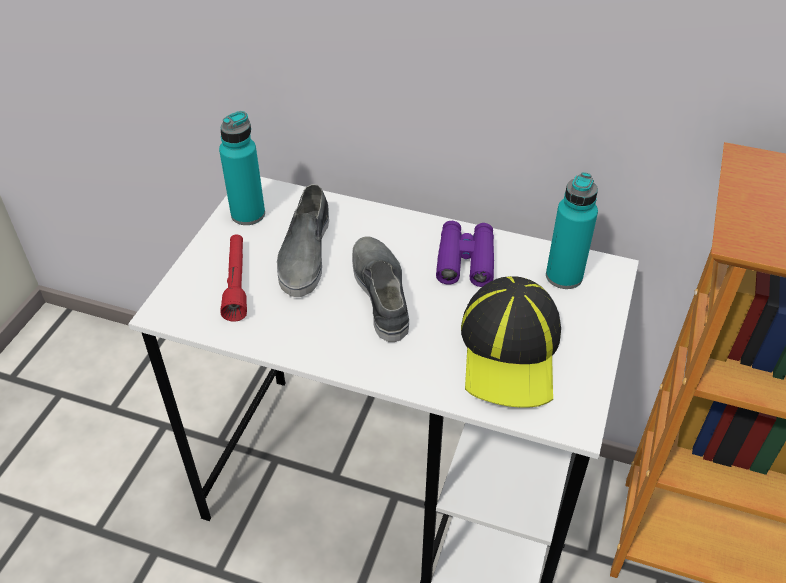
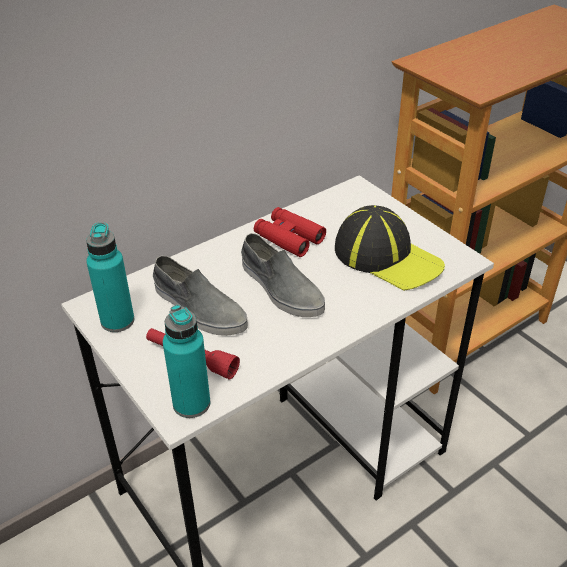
camera: 55 degrees left, 5 degrees down
grey shoe [352,237,409,342] -> grey shoe turned 150 degrees counterclockwise [241,233,325,317]
purple binoculars [436,221,494,287] -> red binoculars [254,207,326,257]
turquoise bottle [546,172,598,289] -> turquoise bottle moved to [163,304,210,418]

